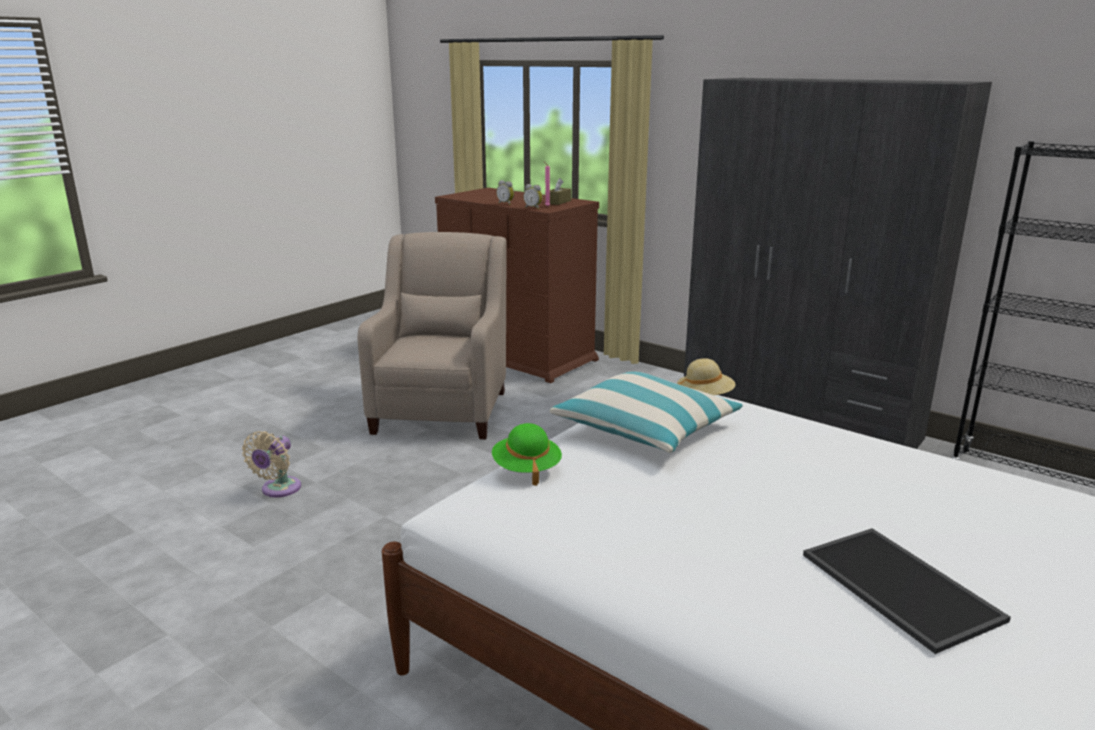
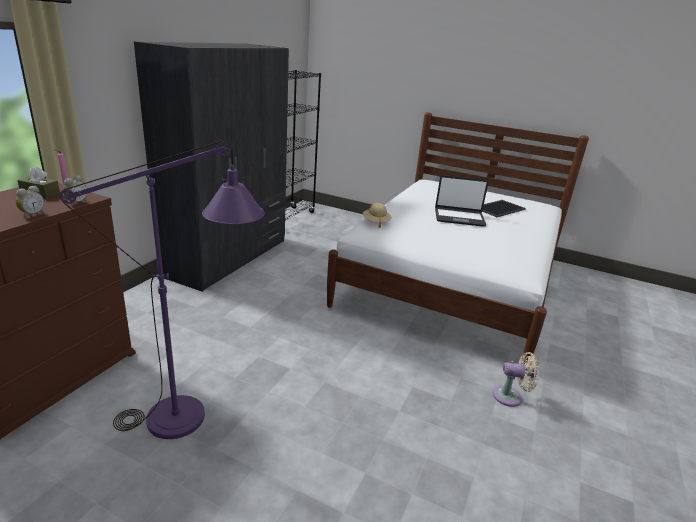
camera: 105 degrees left, 5 degrees up
beige fan [242,431,301,497] -> beige fan moved to [493,352,539,407]
beige armchair [358,232,507,439] -> purple floor lamp [60,141,265,439]
green hat [492,423,562,486] -> none
pillow [550,371,743,453] -> none
none -> laptop [435,175,488,227]

